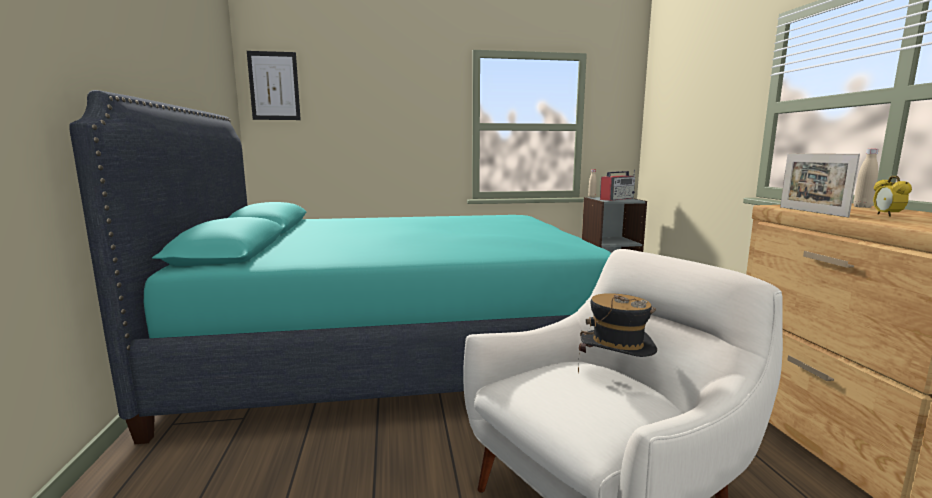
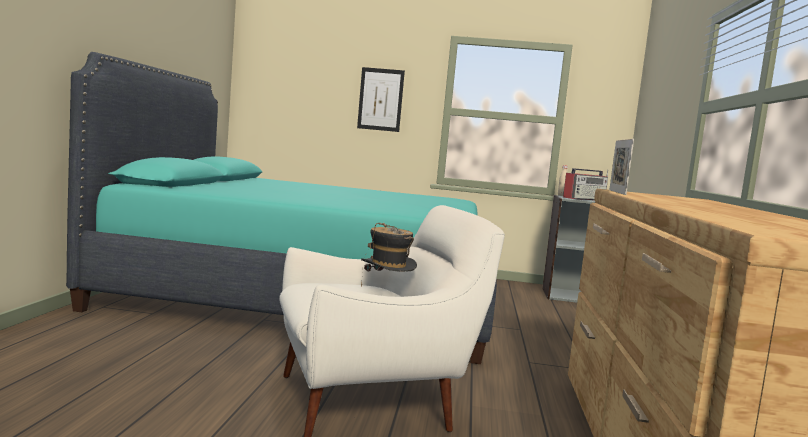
camera: 15 degrees right, 5 degrees down
picture [247,51,301,120] -> picture moved to [357,67,405,132]
beige bottle [853,148,879,208] -> none
alarm clock [873,176,912,217] -> none

